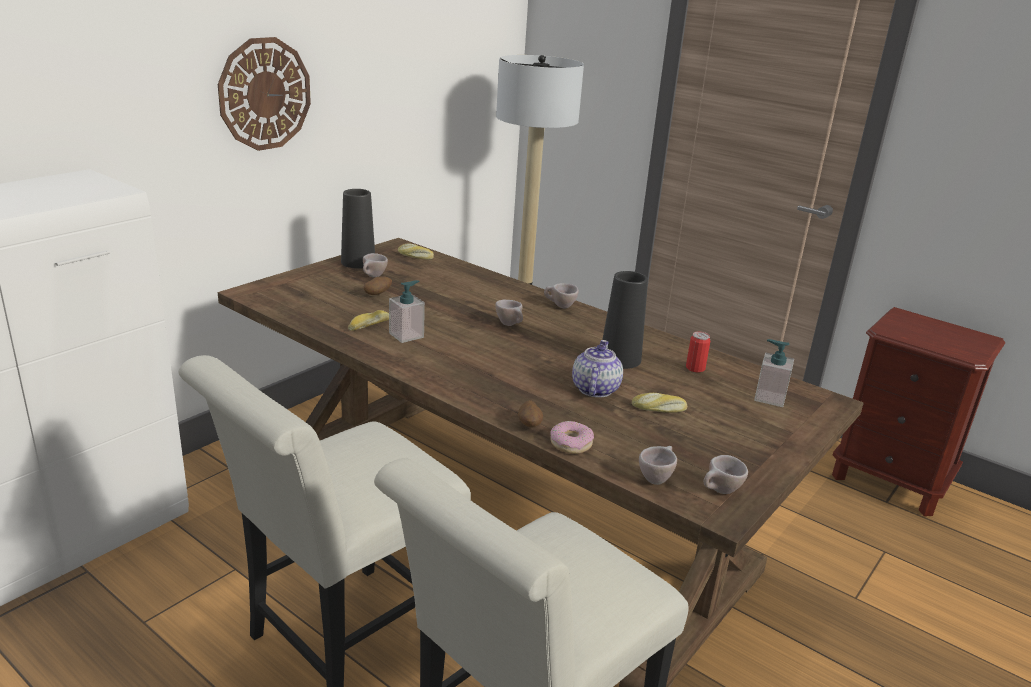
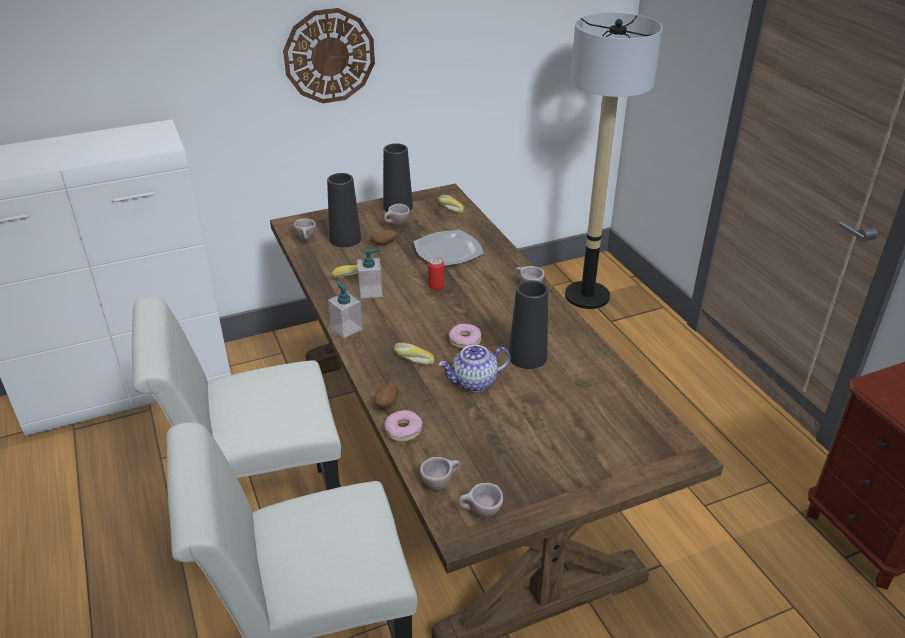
camera: 30 degrees right, 10 degrees up
beige cup [495,300,523,326] -> beige cup moved to [294,219,316,241]
teapot [572,340,623,398] -> teapot turned 150 degrees counterclockwise [438,345,511,392]
bread [632,393,687,412] -> bread moved to [394,343,434,365]
can [686,331,710,373] -> can moved to [428,257,444,290]
soap dispenser [754,339,794,407] -> soap dispenser moved to [328,281,363,338]
none -> black vase [327,173,361,247]
none -> plate [414,230,484,266]
none -> donut [449,324,481,349]

